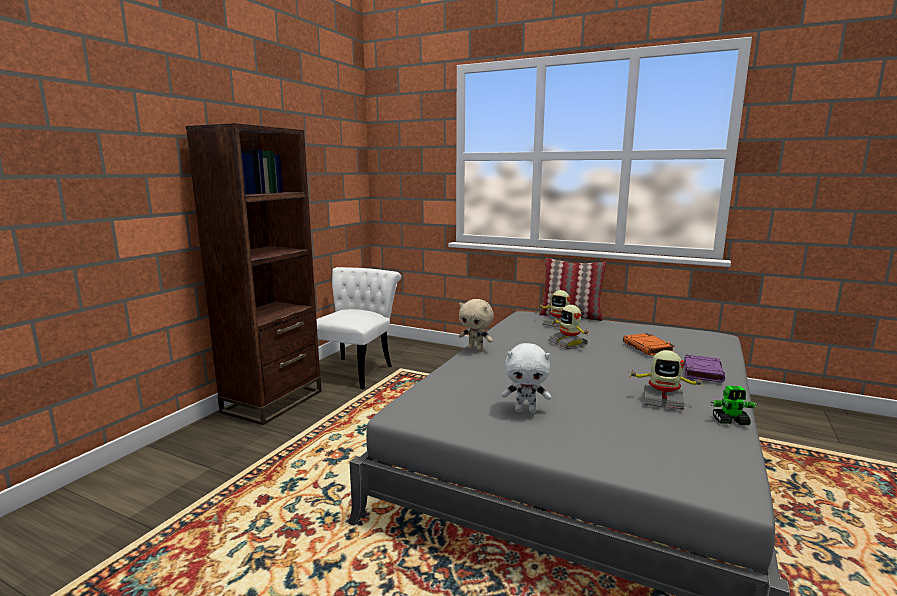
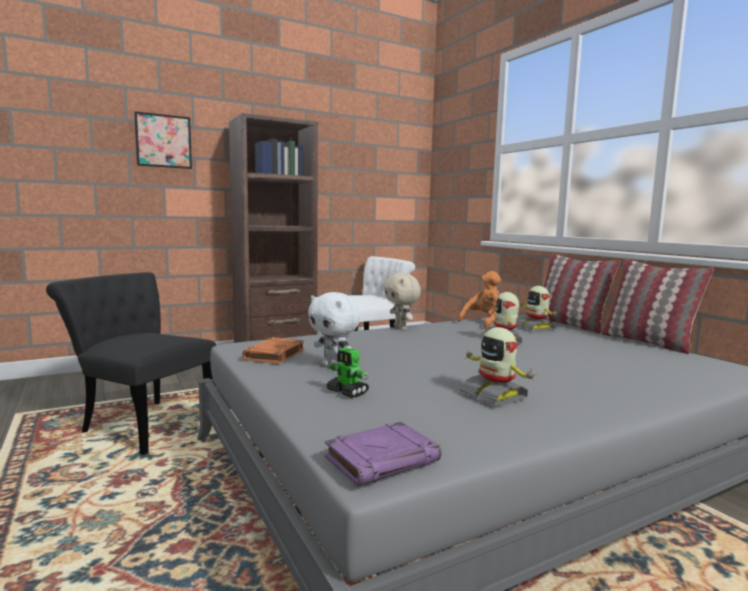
camera: 35 degrees right, 5 degrees down
orange book [623,333,675,356] -> orange book moved to [242,337,305,364]
purple book [684,354,725,383] -> purple book moved to [325,422,441,486]
toy robot [710,386,758,425] -> toy robot moved to [326,348,369,398]
none -> black chair [46,272,217,455]
none -> picture [134,111,192,169]
none -> orange plush toy [457,271,501,329]
none -> pillow [601,259,714,354]

